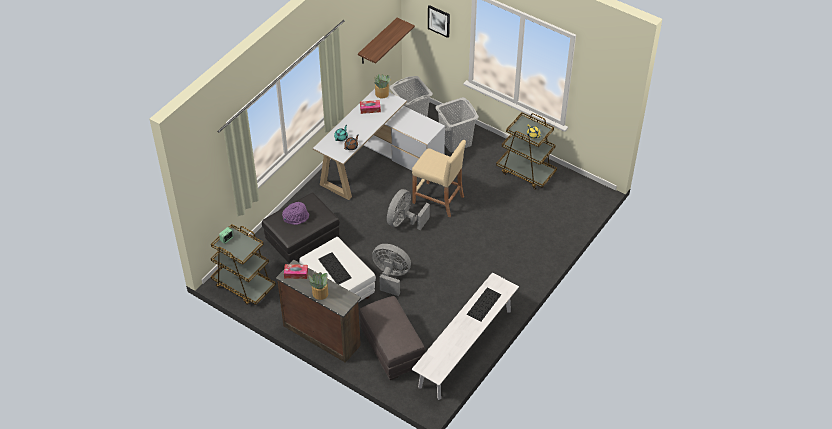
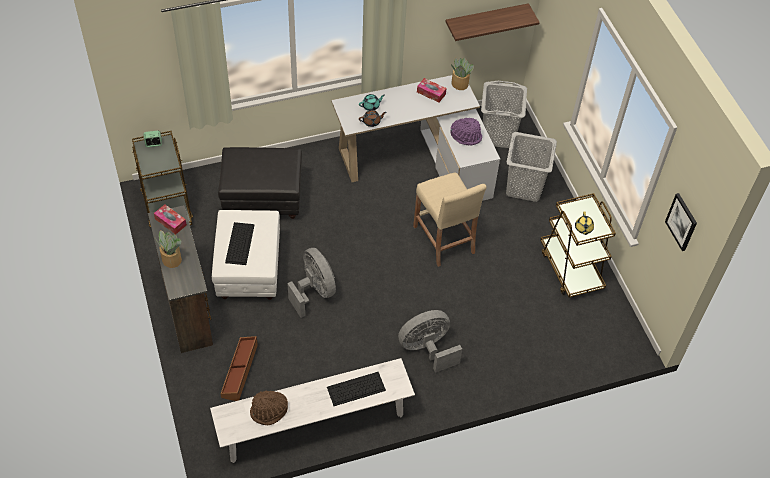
camera: 35 degrees right, 5 degrees up
purple hat [282,202,309,225] -> purple hat moved to [450,118,482,146]
grey ottoman [359,296,425,380] -> brown storage box [221,336,258,401]
grey fan [387,189,430,230] -> grey fan moved to [398,310,462,373]
picture [428,5,450,38] -> picture moved to [665,193,697,251]
none -> brown hat [250,391,288,425]

